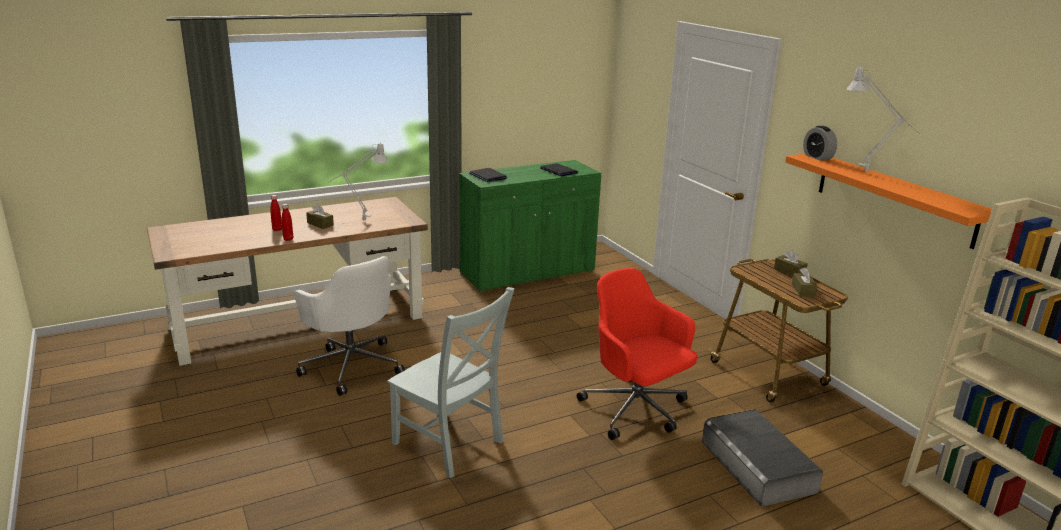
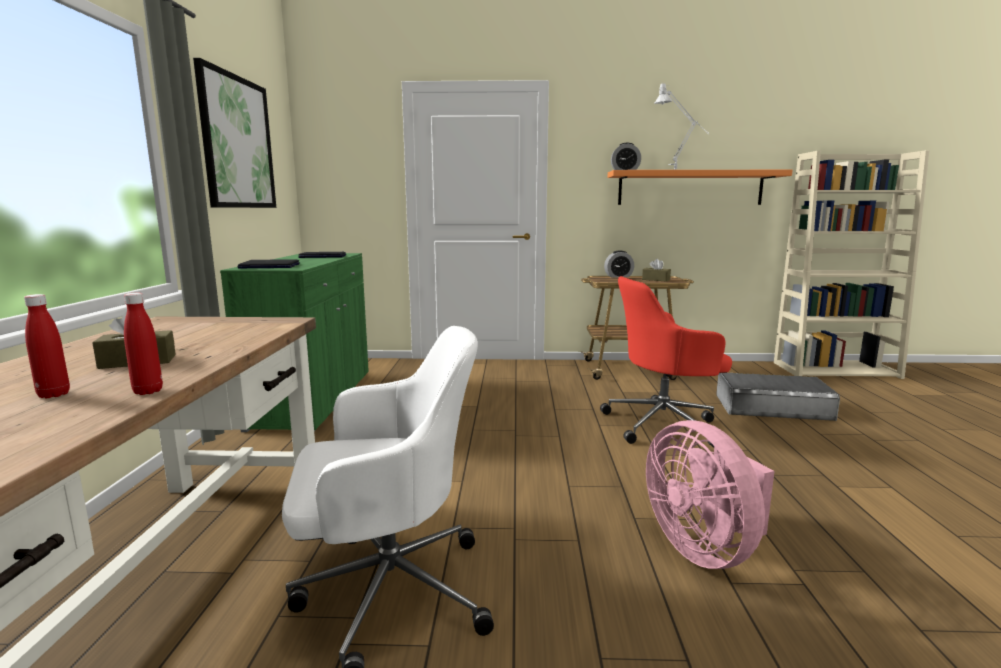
camera: 60 degrees left, 10 degrees down
grey table lamp [328,142,389,220] -> none
grey chair [387,287,515,478] -> pink fan [646,420,774,569]
brown tissue box [774,250,808,276] -> alarm clock [604,250,634,278]
none -> picture [193,58,276,208]

